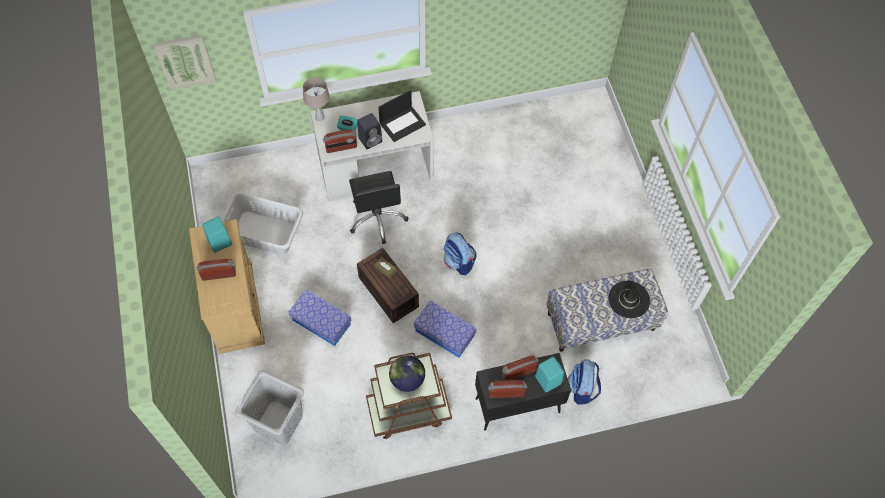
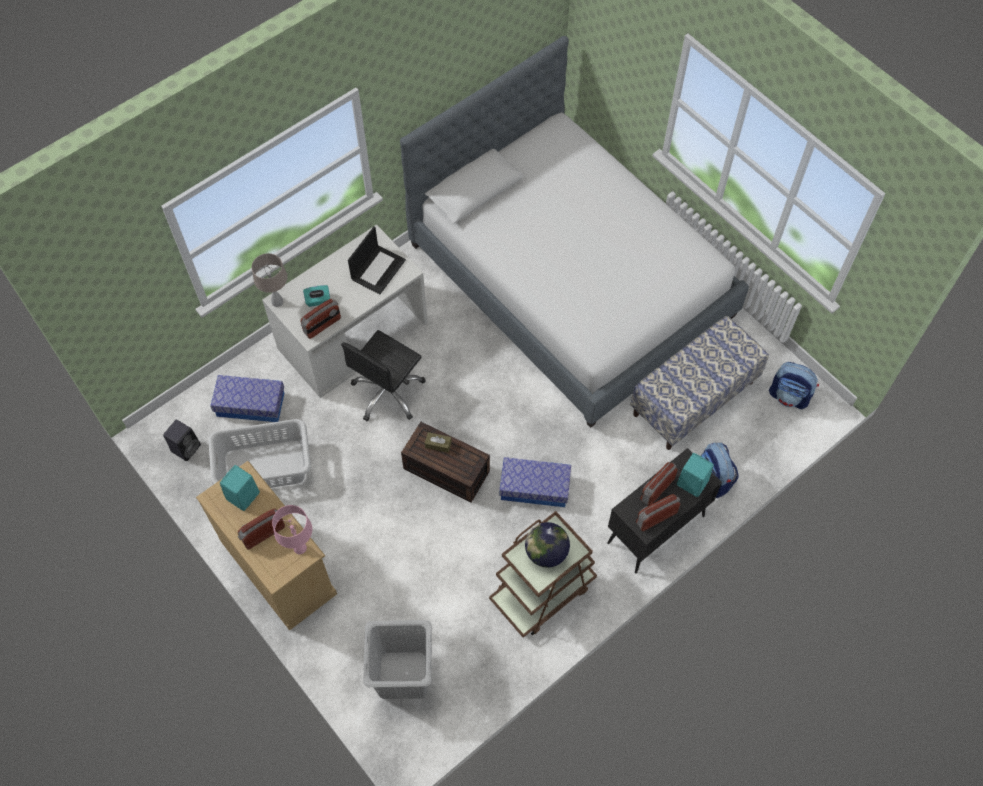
camera: 25 degrees left, 0 degrees up
picture [154,35,216,90] -> none
storage box [289,290,352,346] -> storage box moved to [210,375,284,422]
black office chair [349,171,408,244] -> black office chair turned 75 degrees clockwise [341,330,426,421]
black speaker [357,113,382,149] -> black speaker moved to [163,420,201,461]
backpack [444,232,477,275] -> backpack moved to [769,362,819,409]
black hat [608,281,650,318] -> none
none -> pink table lamp [272,505,312,554]
none -> bed [400,36,749,428]

